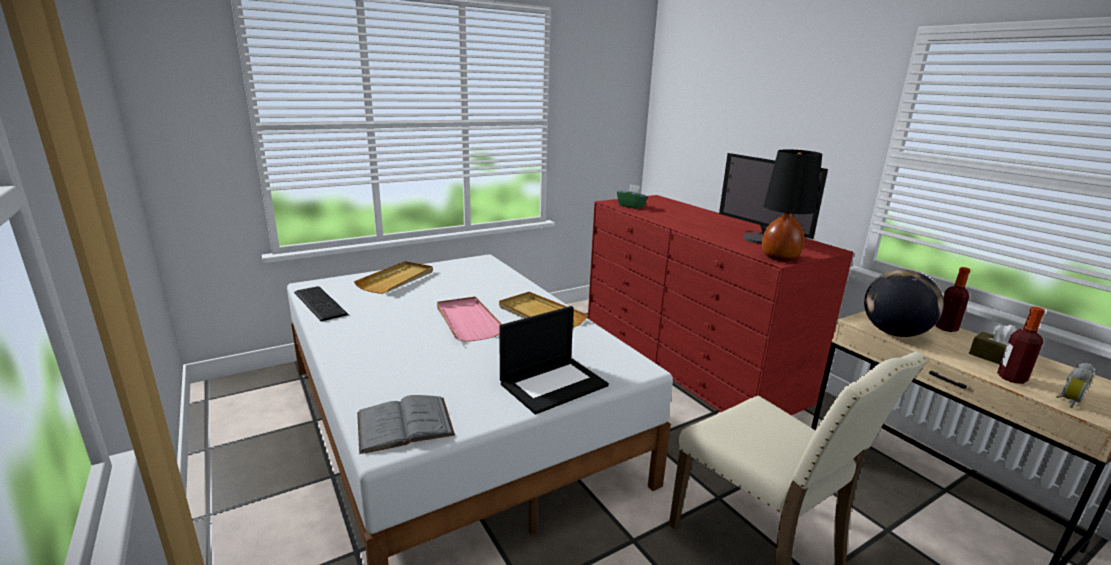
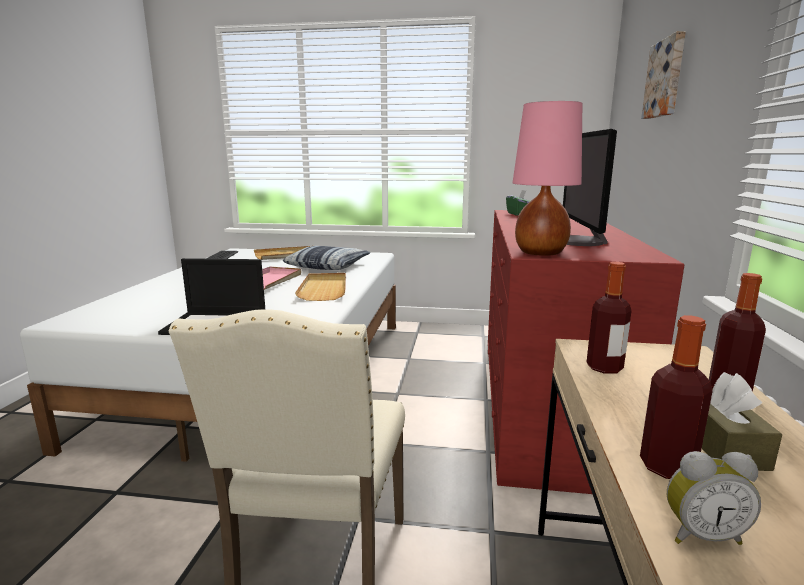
camera: 40 degrees right, 5 degrees down
grey book [357,395,455,454] -> none
black table lamp [762,149,822,261] -> pink table lamp [513,101,583,256]
globe [864,270,944,337] -> bottle [586,262,632,374]
none -> pillow [283,246,370,270]
none -> picture [641,31,686,119]

